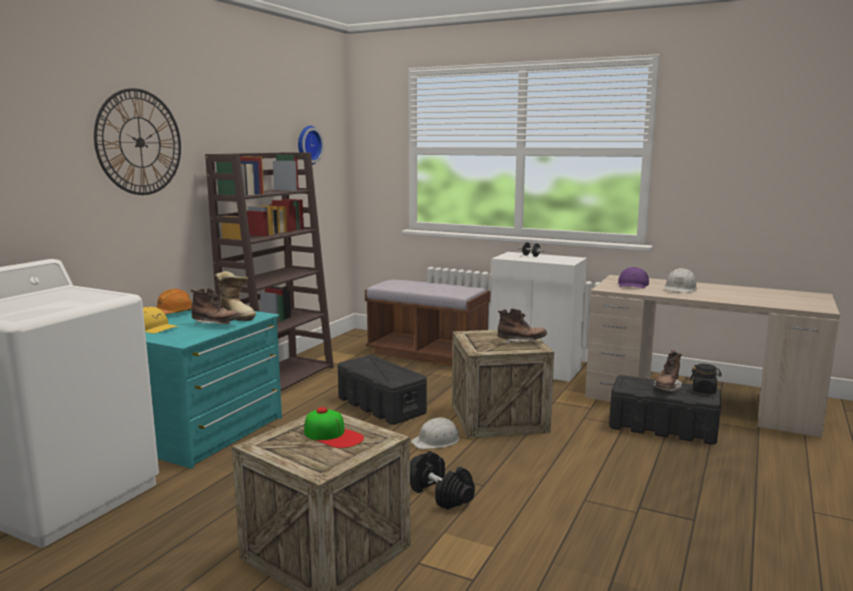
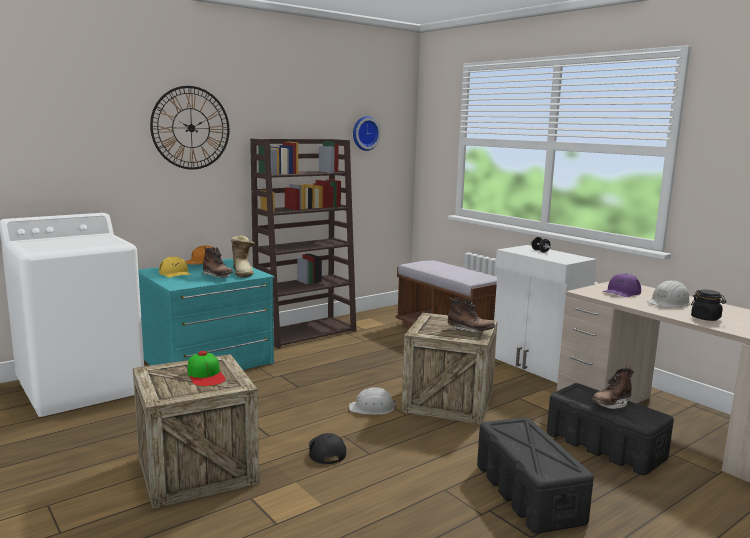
camera: 25 degrees right, 0 degrees up
black storage box [338,355,427,425] -> black storage box moved to [477,417,594,534]
black dumbbell [410,451,475,510] -> black cap [309,433,346,464]
black jar [690,364,722,394] -> black jar moved to [691,290,726,321]

